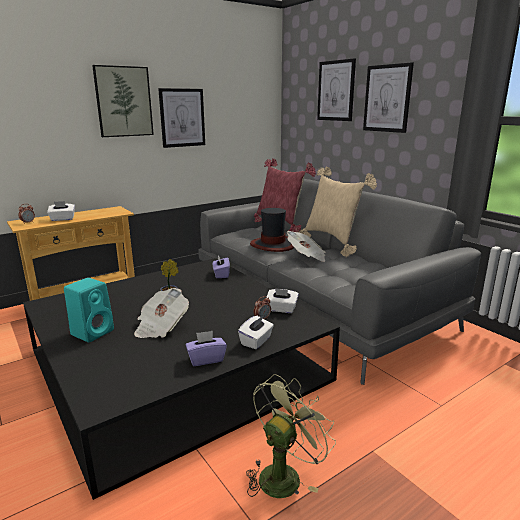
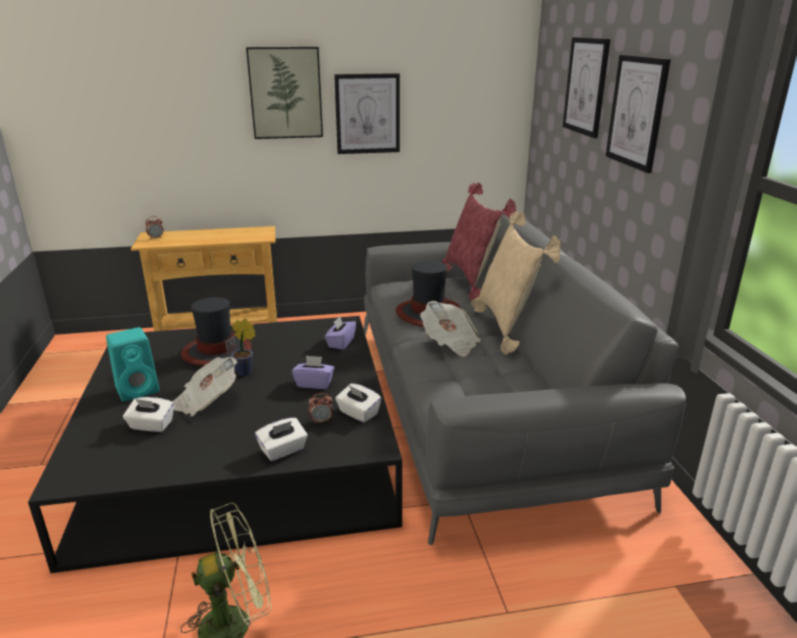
camera: 25 degrees right, 5 degrees up
white tissue box [47,201,75,221] -> white tissue box moved to [123,397,174,432]
purple tissue box [186,331,227,366] -> purple tissue box moved to [292,355,334,389]
none -> hat [181,297,252,366]

